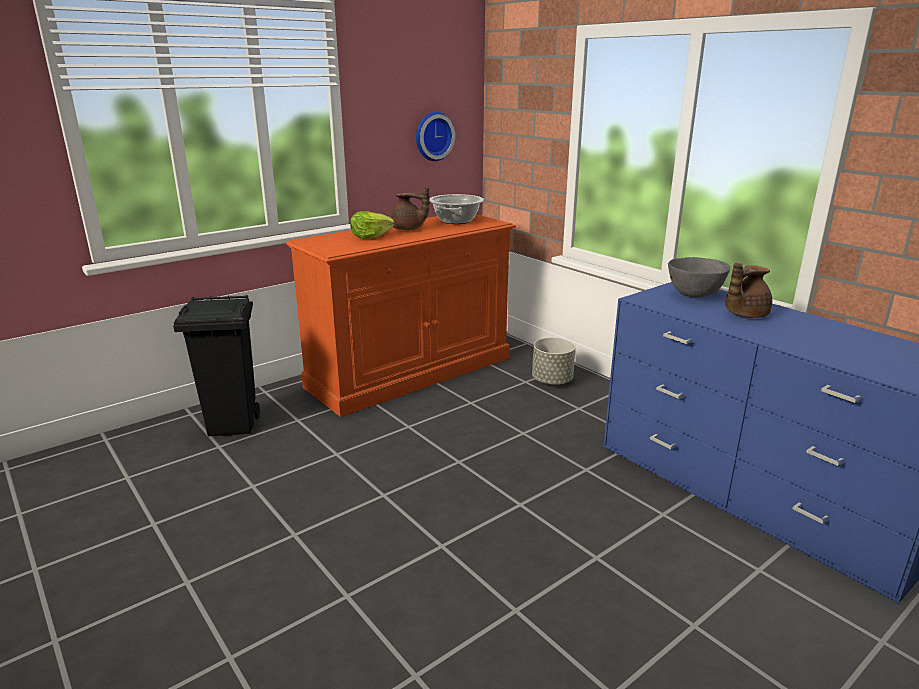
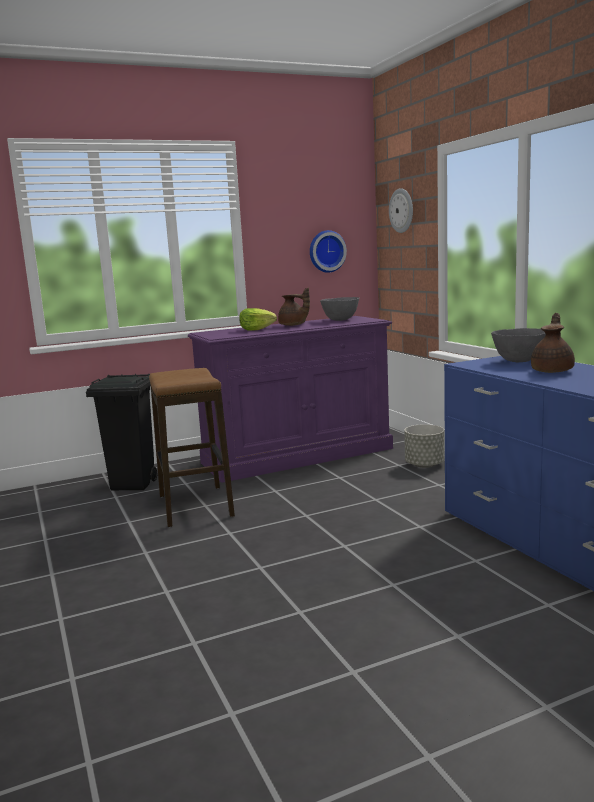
camera: 15 degrees right, 10 degrees down
orange cabinet [286,214,516,417] -> purple cabinet [188,316,393,483]
cooking pot [430,194,484,224] -> grey bowl [320,297,359,321]
brown teapot [725,263,772,318] -> brown teapot turned 135 degrees clockwise [531,313,575,373]
none -> stool [149,368,235,527]
none -> wall clock [389,188,413,233]

